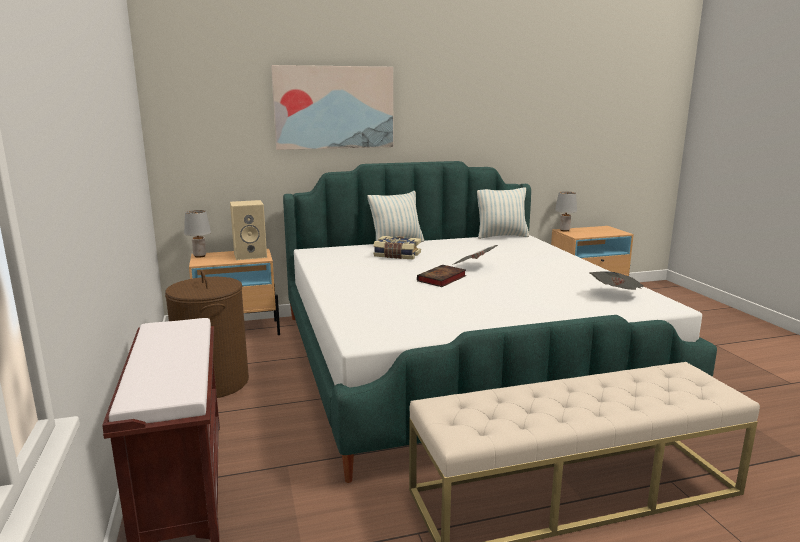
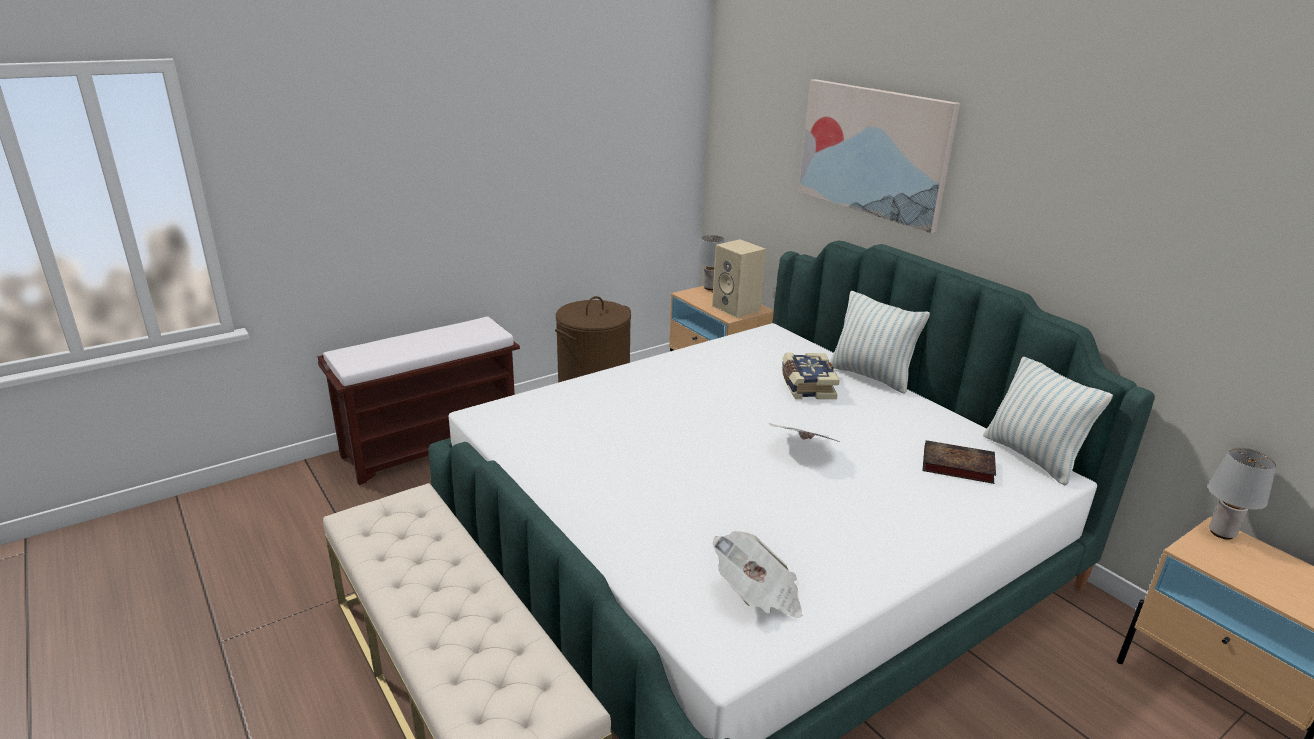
camera: 70 degrees right, 10 degrees up
book [417,265,466,287] -> book moved to [922,440,996,484]

